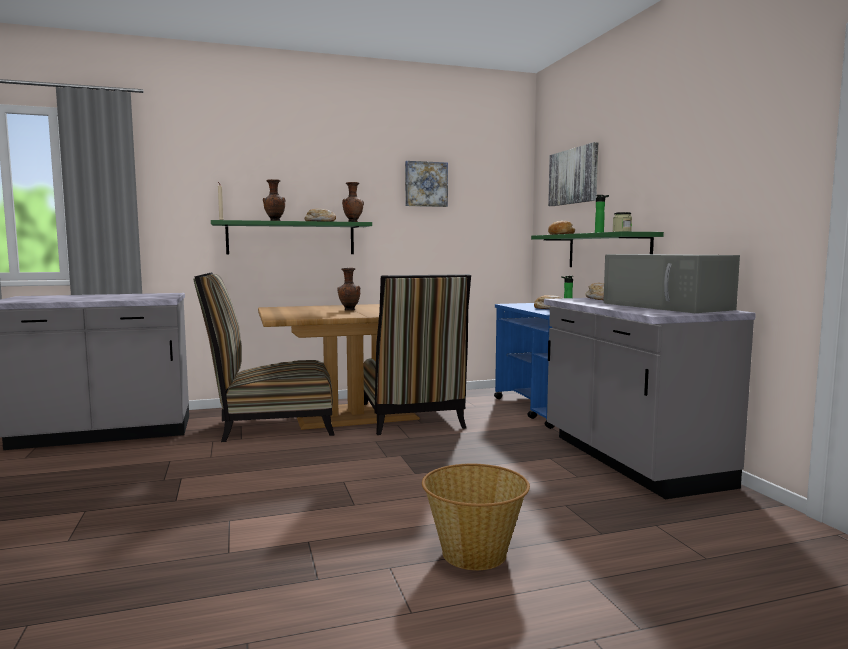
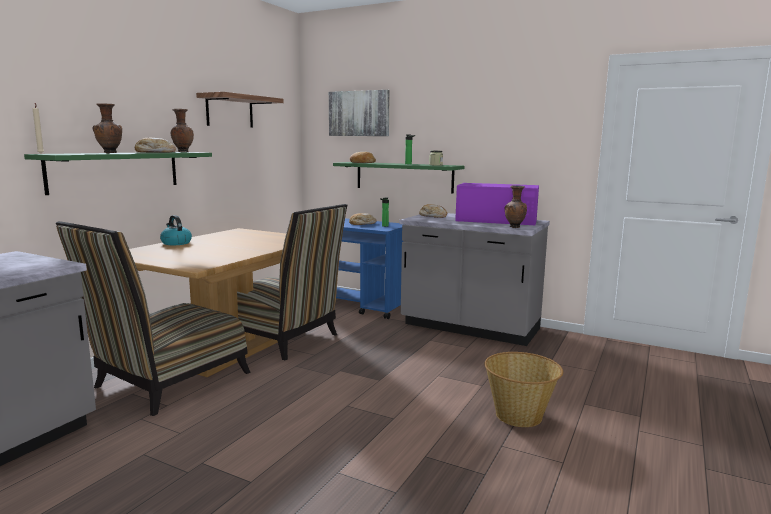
camera: 45 degrees left, 5 degrees up
brown vase [337,268,360,311] -> brown vase moved to [504,185,527,228]
picture [405,161,448,207] -> shelf [196,92,284,128]
grey microwave [603,254,740,313] -> purple microwave [455,183,539,225]
none -> kettle [160,215,192,245]

